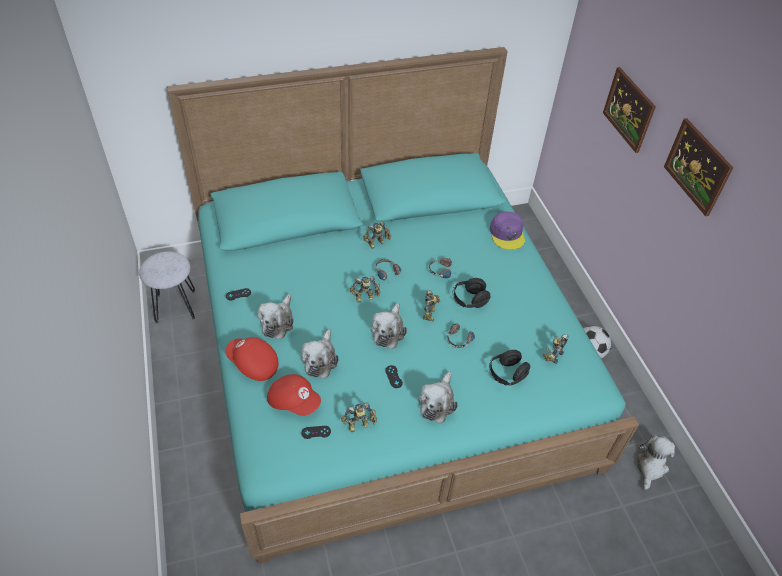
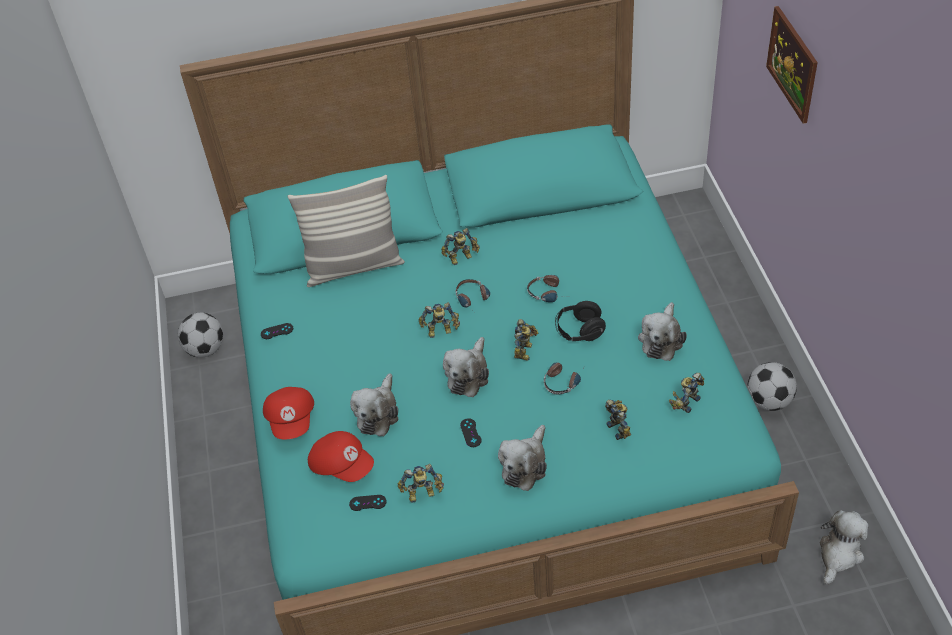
camera: 10 degrees right, 0 degrees up
grey stool [139,251,196,323] -> football [178,313,223,358]
red cap [226,337,278,381] -> red cap turned 135 degrees counterclockwise [263,387,314,439]
plush toy [258,294,294,339] -> plush toy moved to [638,302,687,361]
black headphones [489,350,530,386] -> toy robot [605,400,631,440]
purple cap [490,212,525,250] -> none
picture [664,118,733,217] -> none
none -> pillow [287,175,405,287]

